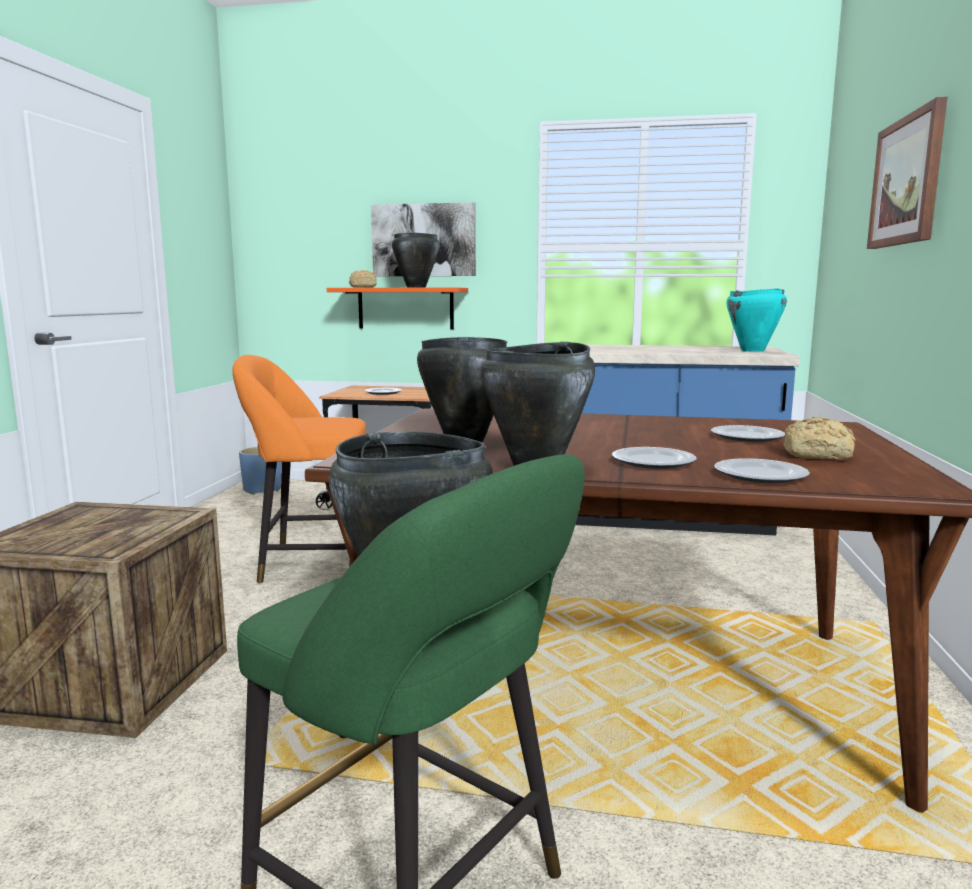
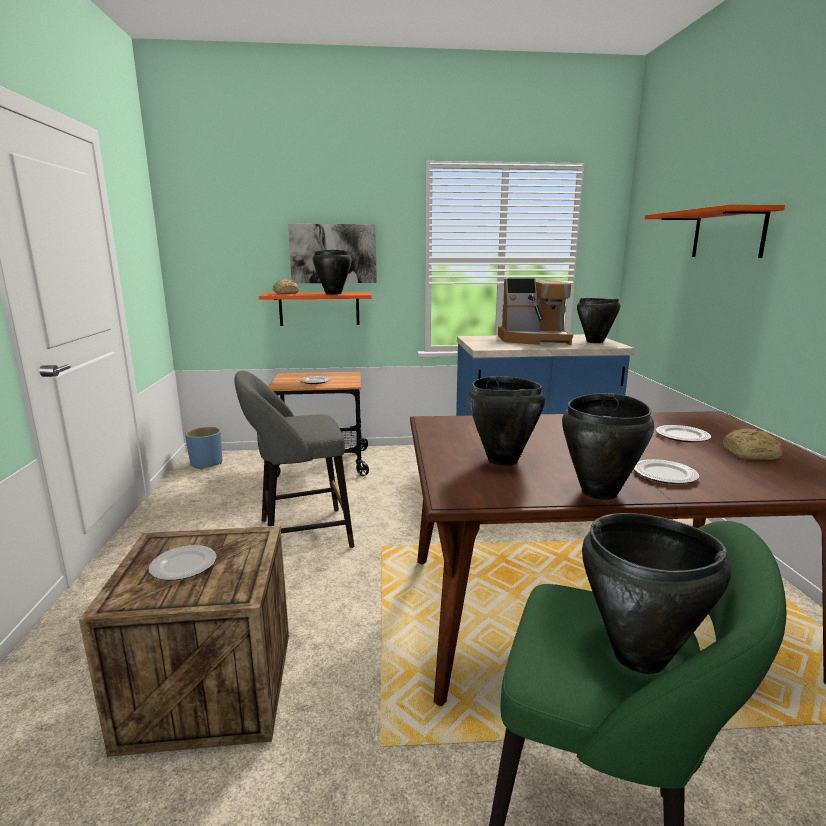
camera: 15 degrees left, 5 degrees up
orange stool [233,355,366,584] -> grey stool [235,371,354,548]
plate [714,458,810,483] -> plate moved to [149,545,216,580]
turquoise cooking pot [726,288,787,352] -> black cooking pot [577,298,620,343]
picture [867,97,947,249] -> orange shelf [645,204,785,258]
none -> coffee machine [498,279,573,345]

